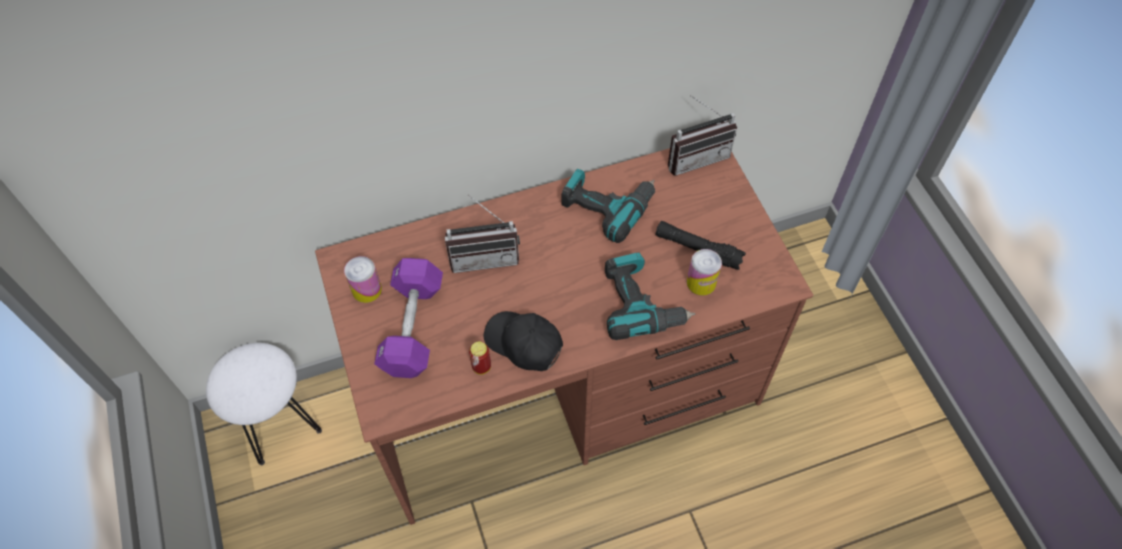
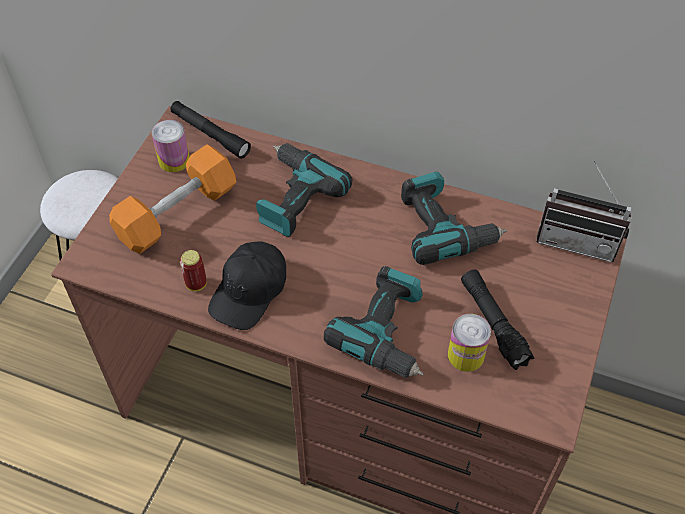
camera: 40 degrees right, 5 degrees down
purple dumbbell [374,258,443,378] -> orange dumbbell [109,144,236,254]
radio [445,195,520,273] -> power drill [256,143,352,237]
black cap [483,311,563,371] -> black cap turned 135 degrees counterclockwise [208,241,286,330]
none -> black flashlight [170,101,251,159]

